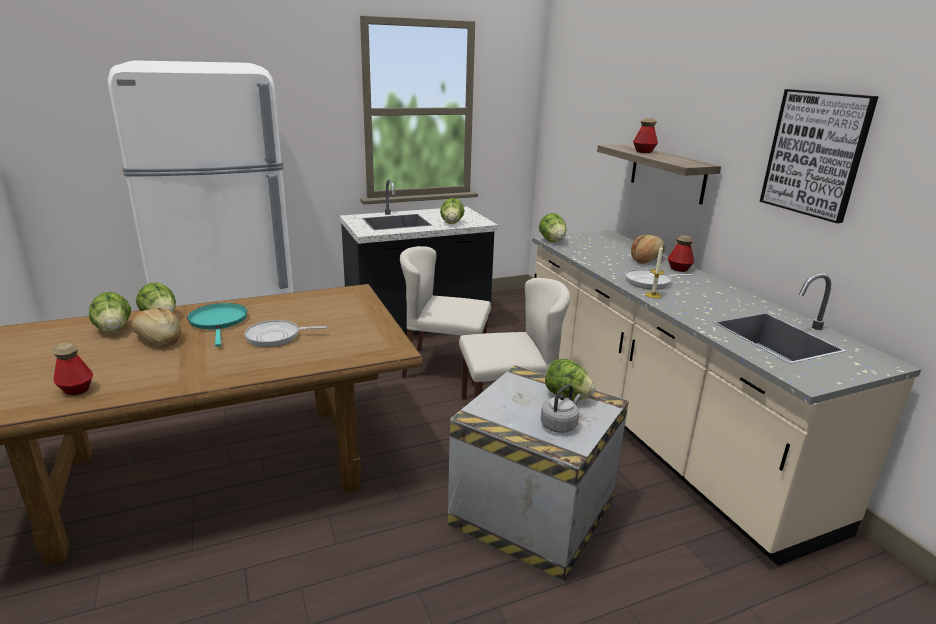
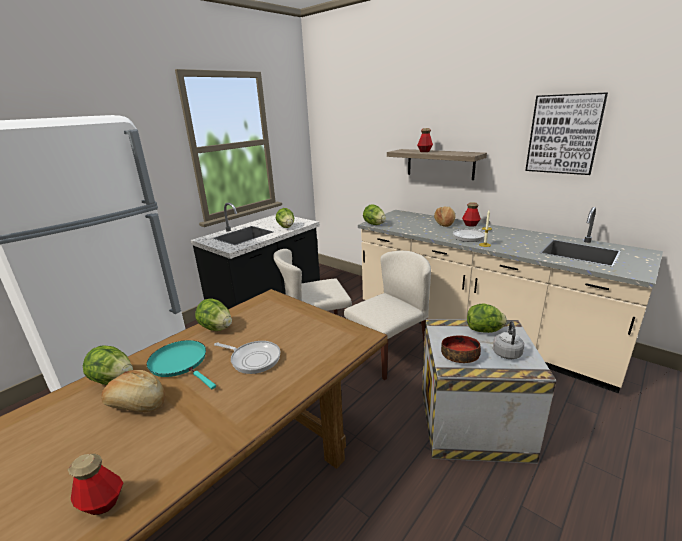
camera: 25 degrees left, 0 degrees up
lettuce [89,292,131,332] -> lettuce moved to [195,298,232,331]
frying pan [244,320,327,347] -> frying pan turned 120 degrees counterclockwise [214,341,281,374]
none -> bowl [441,335,481,363]

